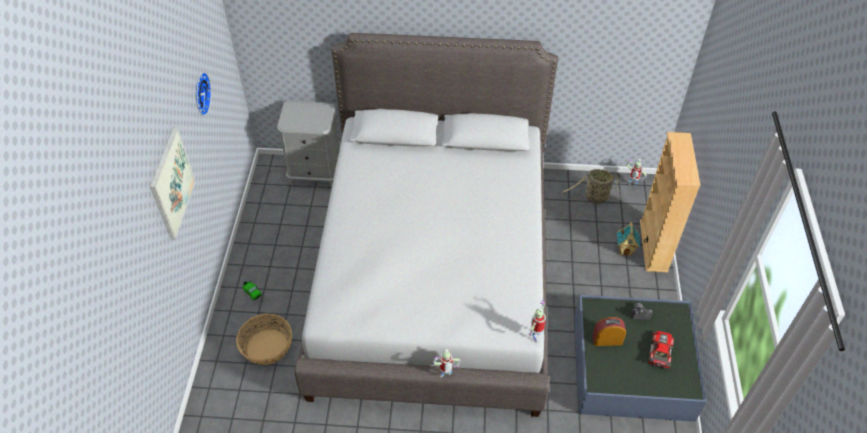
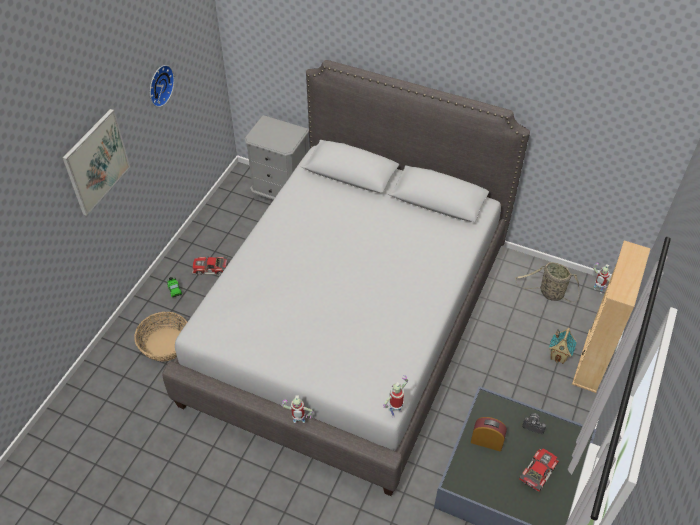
camera: 20 degrees right, 0 degrees up
none -> toy car [192,256,228,275]

